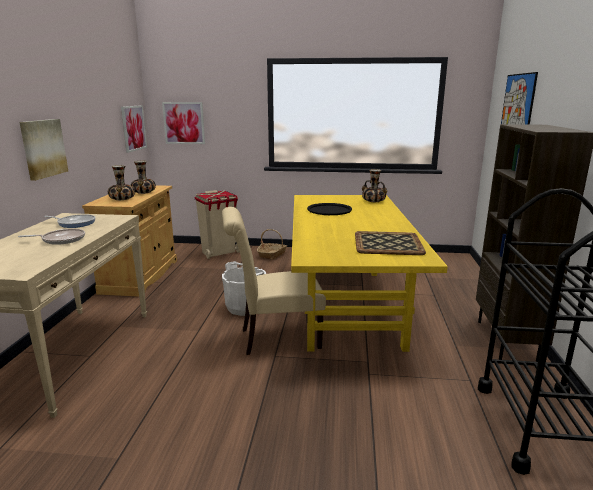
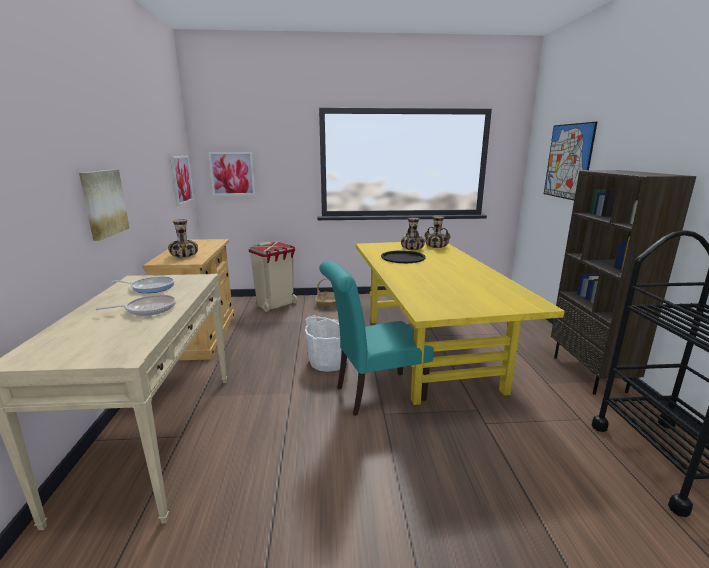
camera: 10 degrees left, 0 degrees up
vase [131,160,156,194] -> vase moved to [401,217,425,250]
beige chair [222,207,326,355] -> turquoise chair [319,261,434,416]
tray [355,231,426,255] -> none

